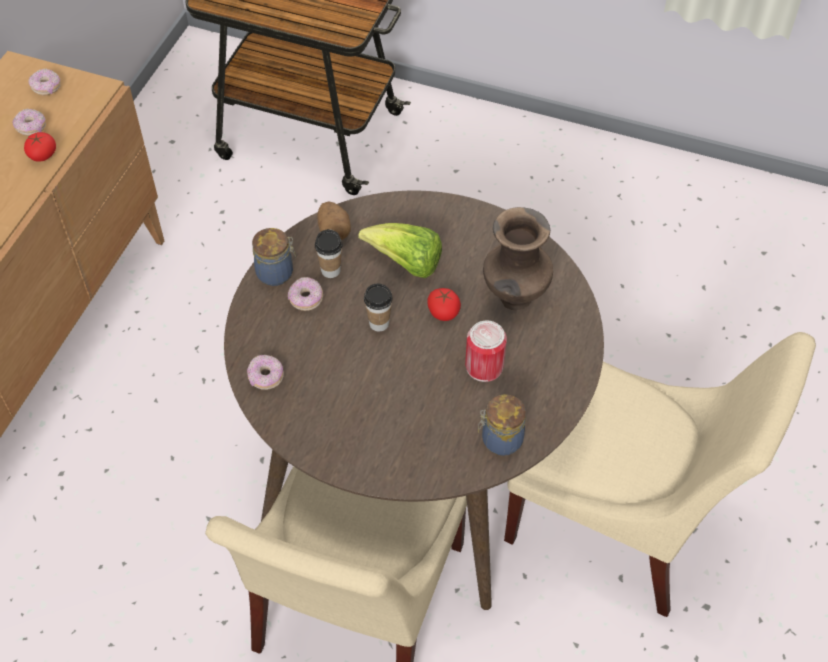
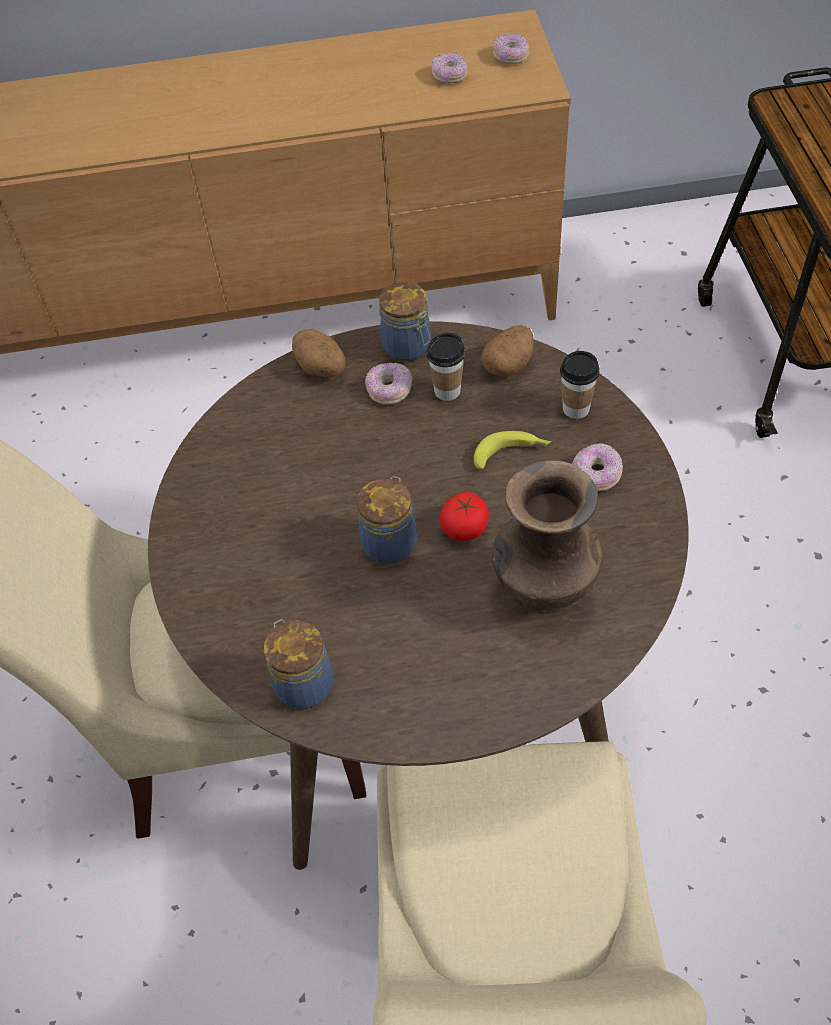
camera: 65 degrees right, 0 degrees up
tomato [24,132,56,162] -> none
donut [247,355,284,390] -> donut moved to [572,443,623,491]
lettuce [358,223,442,278] -> banana [474,431,551,470]
cup [364,284,393,332] -> cup moved to [560,351,600,419]
can [465,320,507,382] -> none
none -> potato [292,329,346,378]
none -> jar [357,476,417,564]

